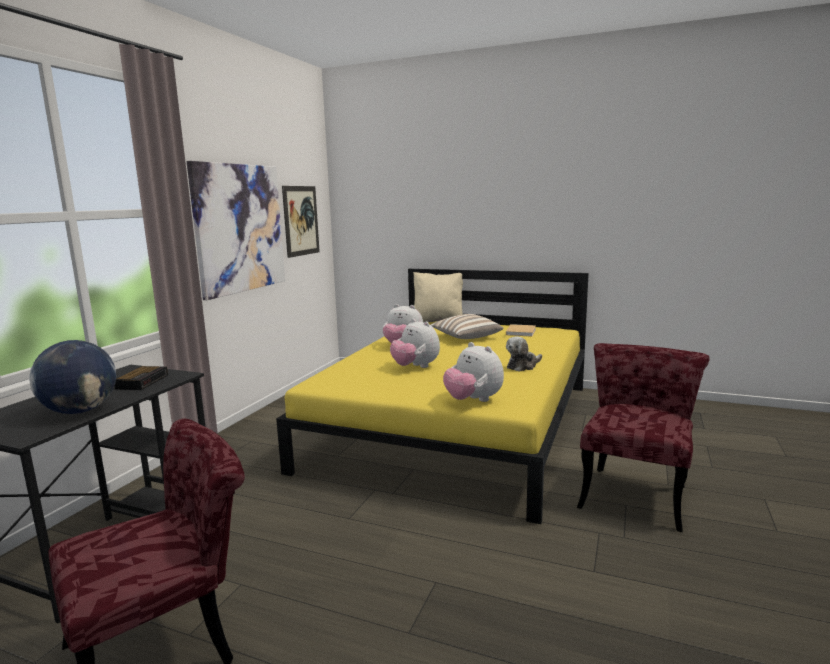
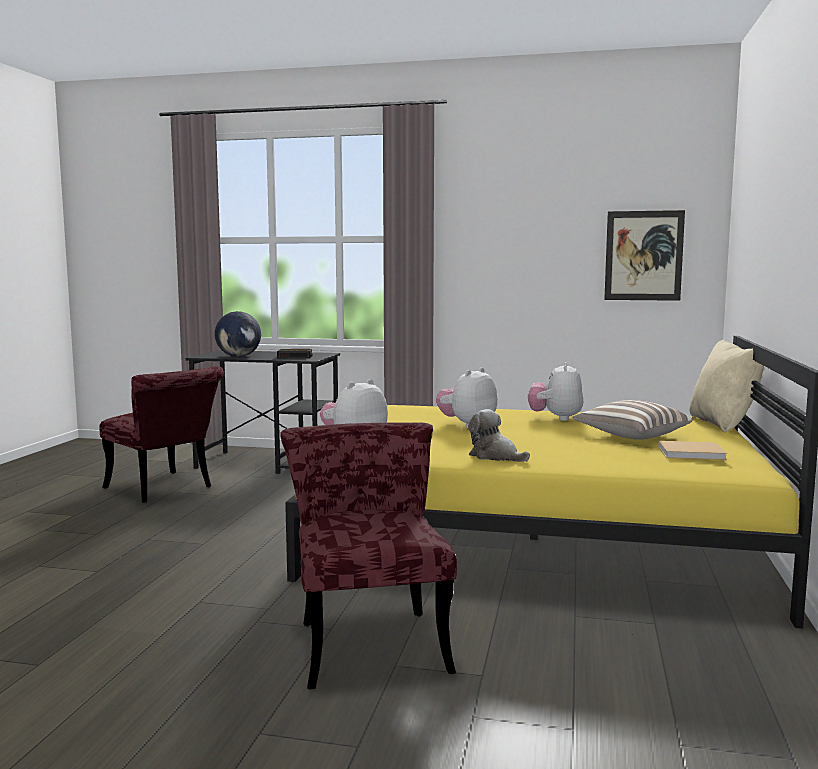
camera: 80 degrees right, 5 degrees down
picture [187,161,285,300] -> none
red chair [577,343,710,532] -> red chair turned 120 degrees counterclockwise [280,422,457,689]

